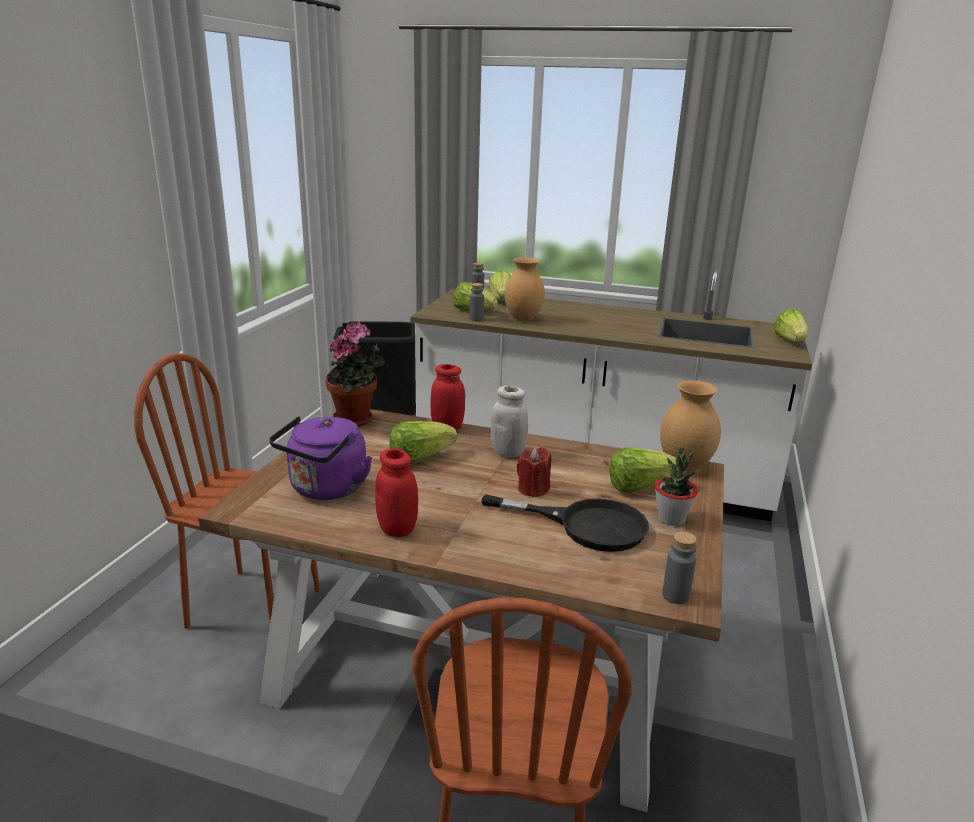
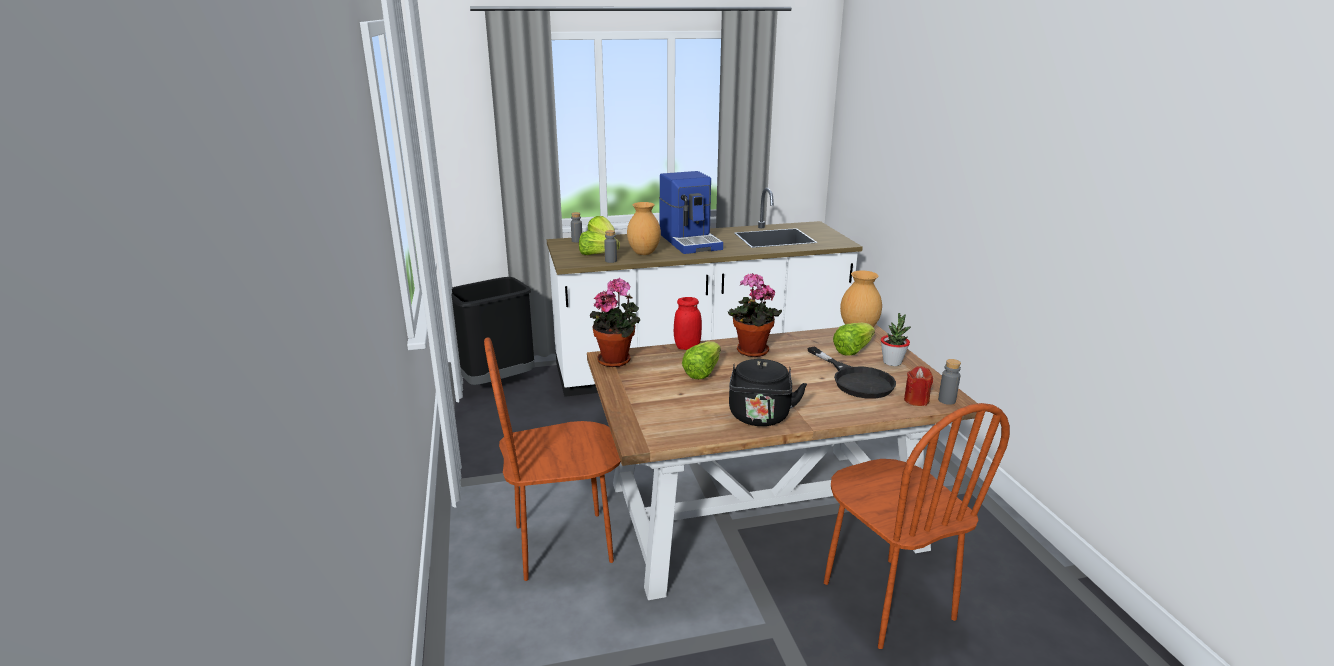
camera: 30 degrees left, 0 degrees up
purple kettle [269,416,372,500] -> none
red jar [375,448,418,537] -> black kettle [729,359,807,426]
black frying pan [481,494,649,552] -> black frying pan turned 75 degrees clockwise [807,347,896,399]
white jar [491,386,528,458] -> potted plant [728,273,782,357]
red candle [517,447,551,497] -> red candle moved to [904,366,933,406]
lettuce [774,309,808,342] -> none
none -> coffee machine [659,171,723,254]

